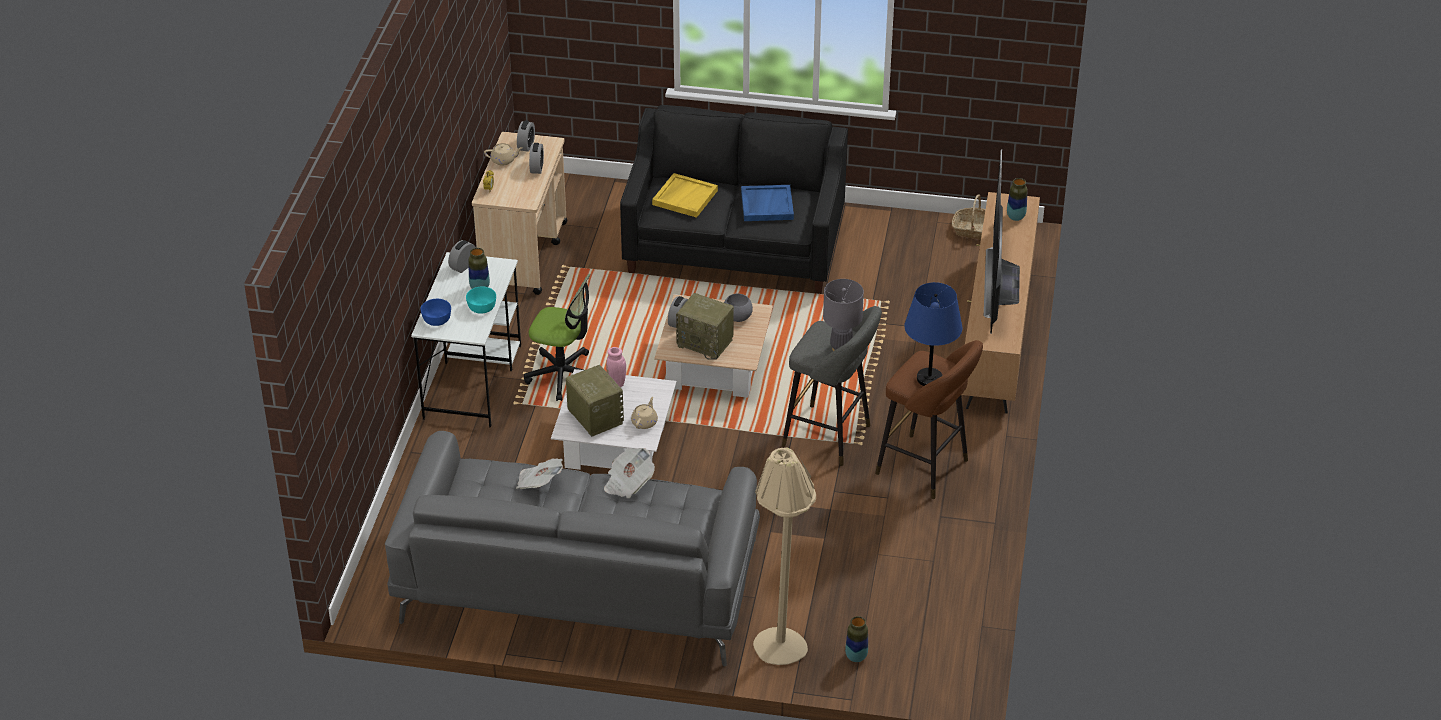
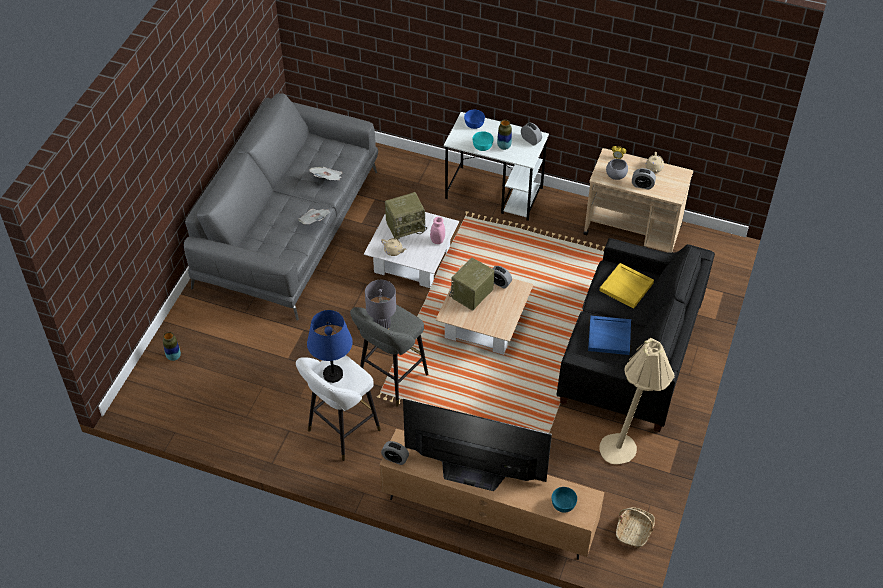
camera: 100 degrees right, 10 degrees up
alarm clock [517,121,535,152] -> alarm clock moved to [381,441,409,465]
office chair [524,274,590,401] -> none
grey bowl [724,294,753,322] -> grey bowl moved to [606,159,628,180]
beige floor lamp [753,447,816,665] -> beige floor lamp moved to [599,337,674,464]
brown stool [875,340,983,499] -> white stool [296,355,381,461]
vase [1007,178,1027,221] -> turquoise bowl [552,487,577,513]

